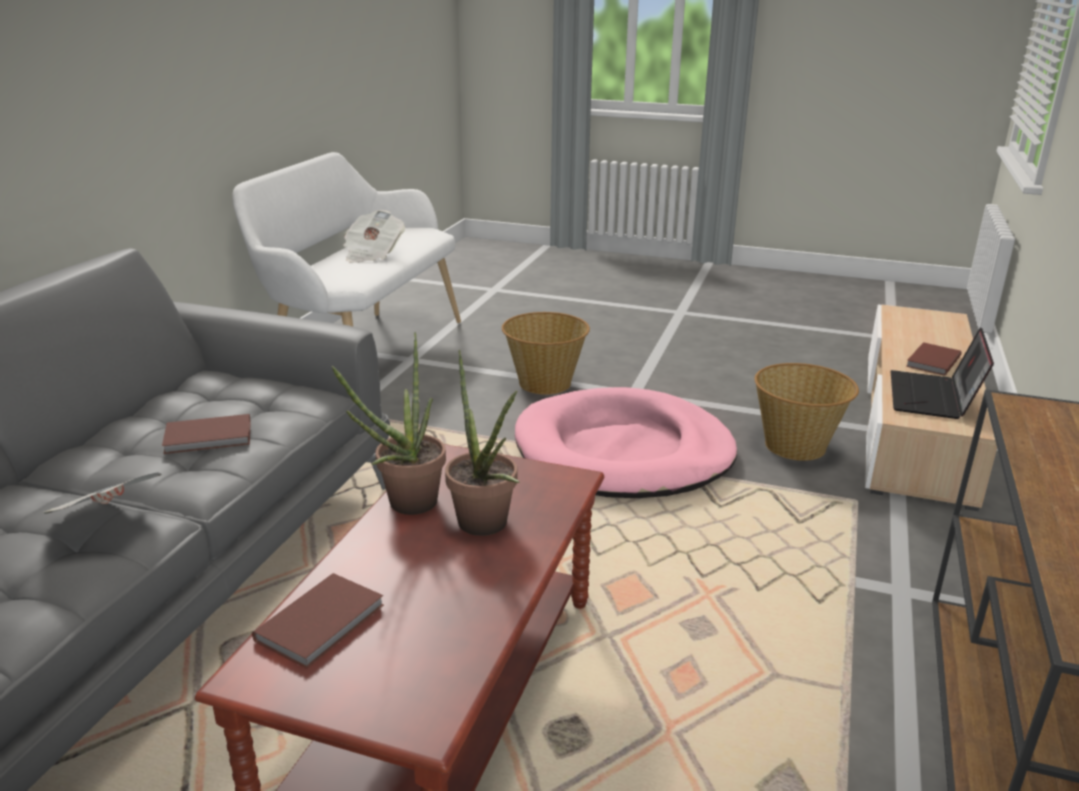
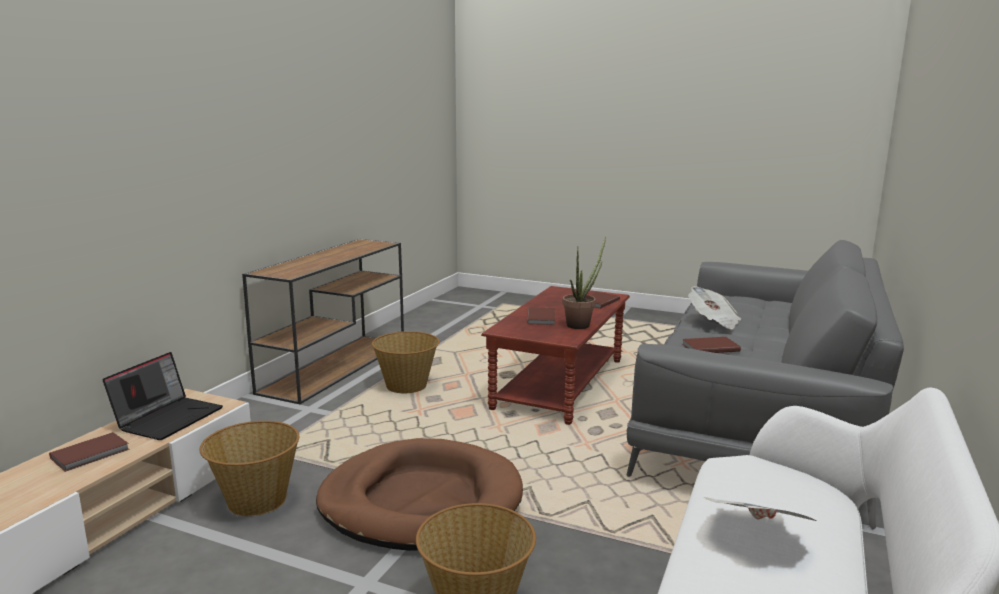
camera: 175 degrees left, 10 degrees down
potted plant [445,350,520,536] -> brown book [527,307,555,325]
pink dog bed [515,387,737,498] -> brown dog bed [316,438,523,551]
none -> basket [372,331,440,393]

